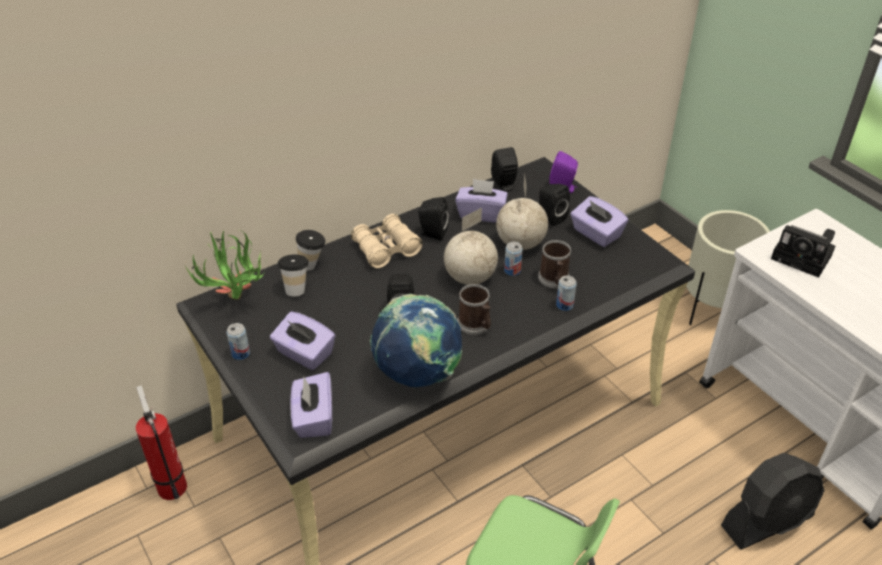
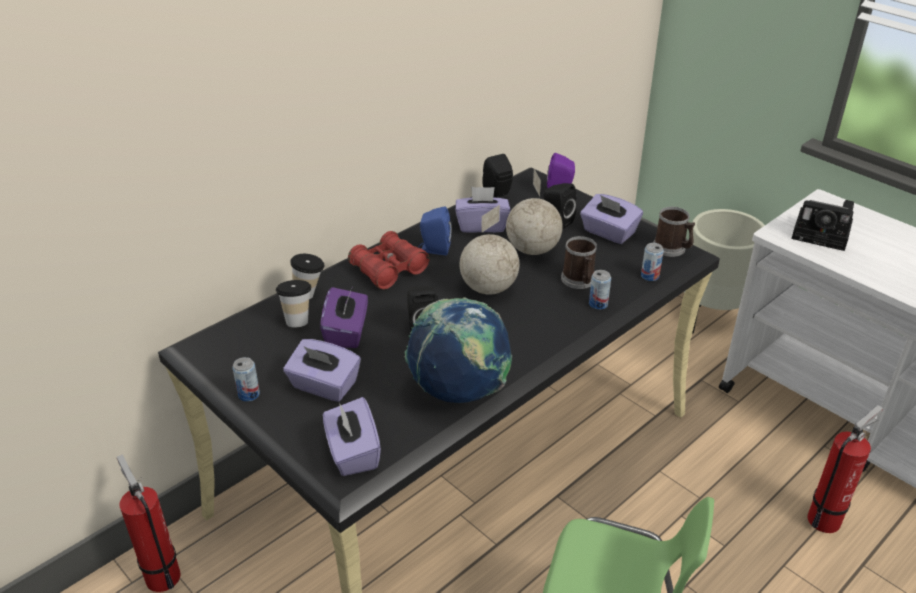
camera: 10 degrees left, 5 degrees down
potted plant [185,231,269,300] -> none
beige binoculars [351,214,423,268] -> red binoculars [348,231,430,290]
black speaker [418,197,449,241] -> blue speaker [418,206,452,255]
mug [457,284,491,335] -> mug moved to [653,207,695,257]
can [504,242,523,276] -> can moved to [641,243,664,281]
black fan [721,453,824,550] -> fire extinguisher [808,405,883,533]
none -> purple tissue box [320,287,368,348]

